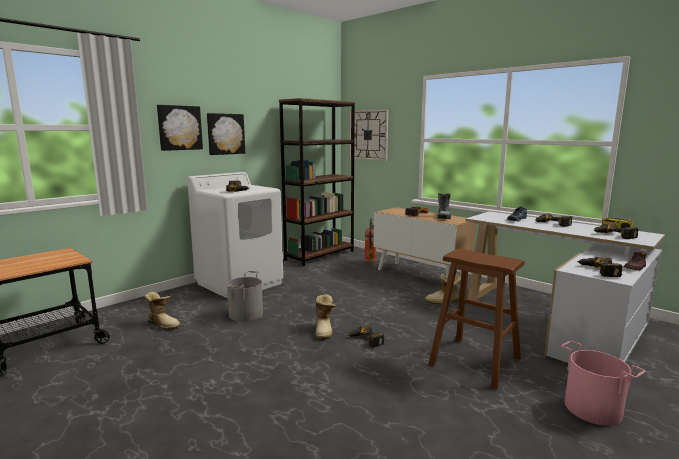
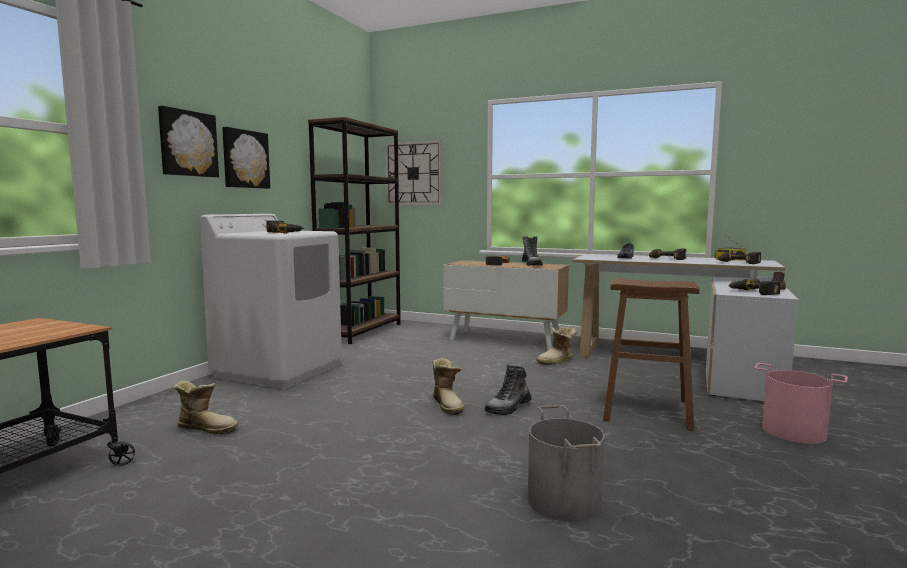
camera: 20 degrees left, 5 degrees down
grey bucket [227,271,263,322] -> grey bucket moved to [528,405,604,522]
power drill [347,325,384,348] -> boot [484,364,532,415]
fire extinguisher [365,218,376,262] -> none

